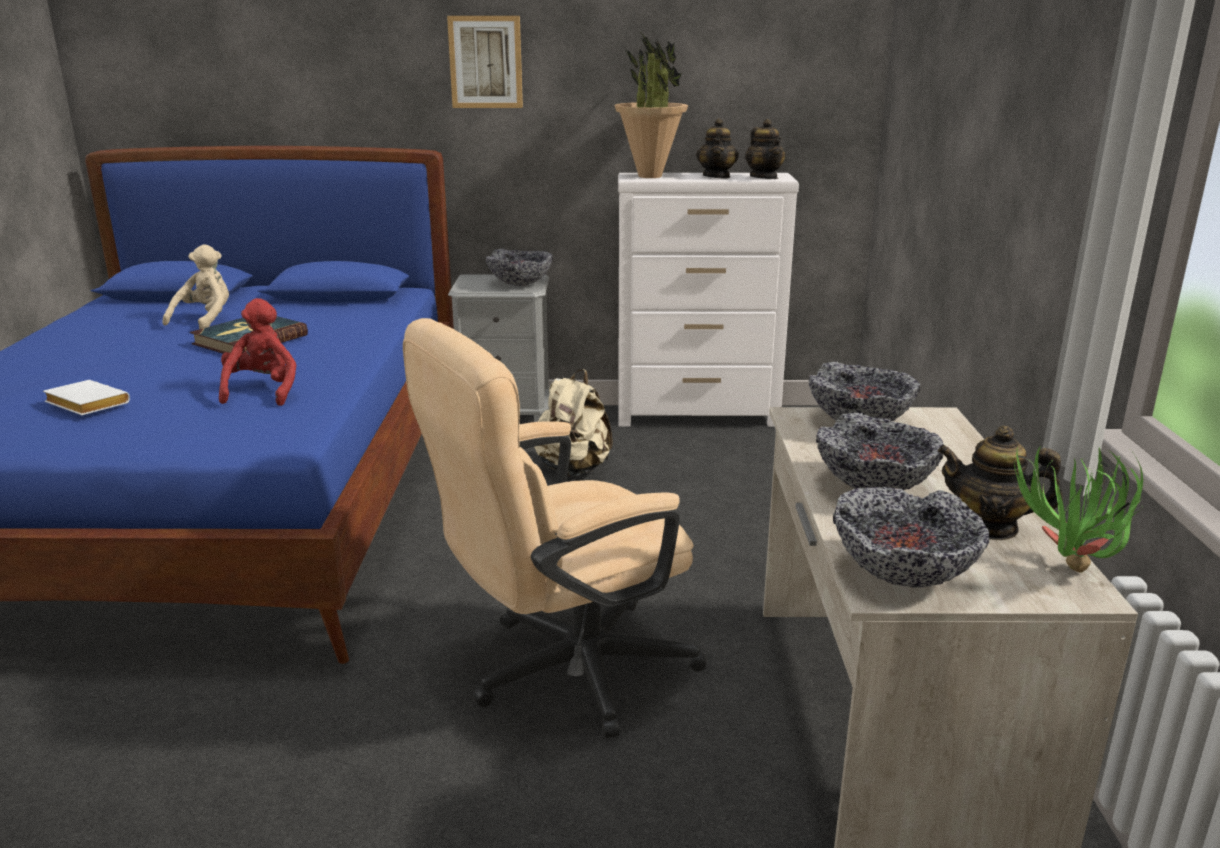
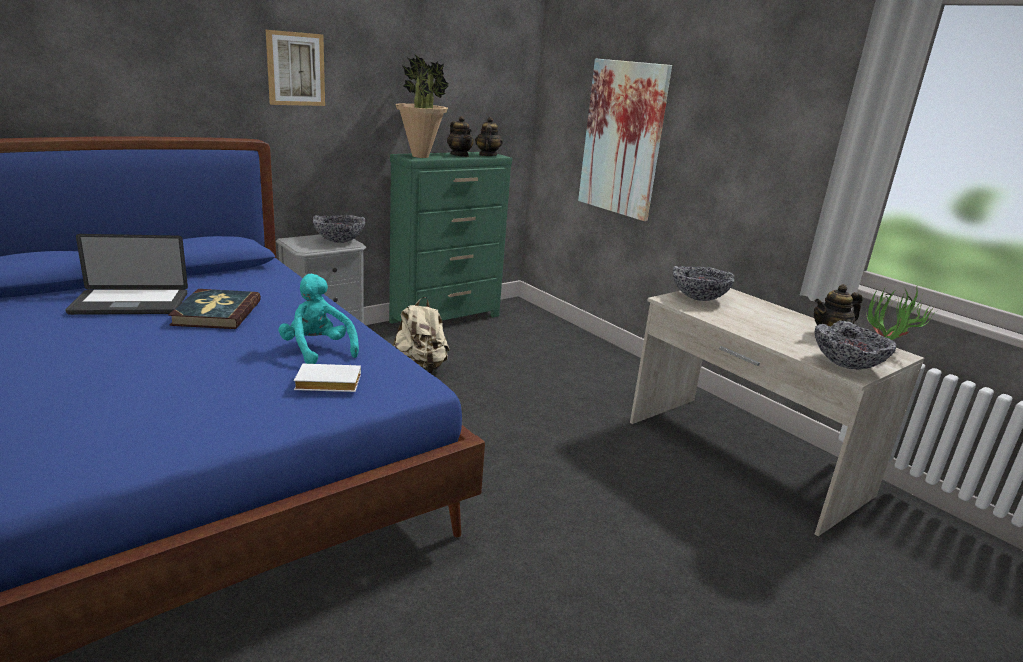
camera: 40 degrees left, 0 degrees up
white book [43,380,130,415] -> white book moved to [294,363,361,392]
beige plush toy [162,245,229,329] -> laptop [65,234,188,315]
red plush toy [219,298,296,406] -> turquoise plush toy [278,274,359,364]
beige office chair [403,318,707,739] -> none
white dresser [618,173,799,427] -> green dresser [389,152,512,324]
teapot [745,119,786,179] -> teapot turned 120 degrees counterclockwise [475,117,503,156]
bowl [816,413,943,490] -> none
none -> picture [578,58,672,221]

